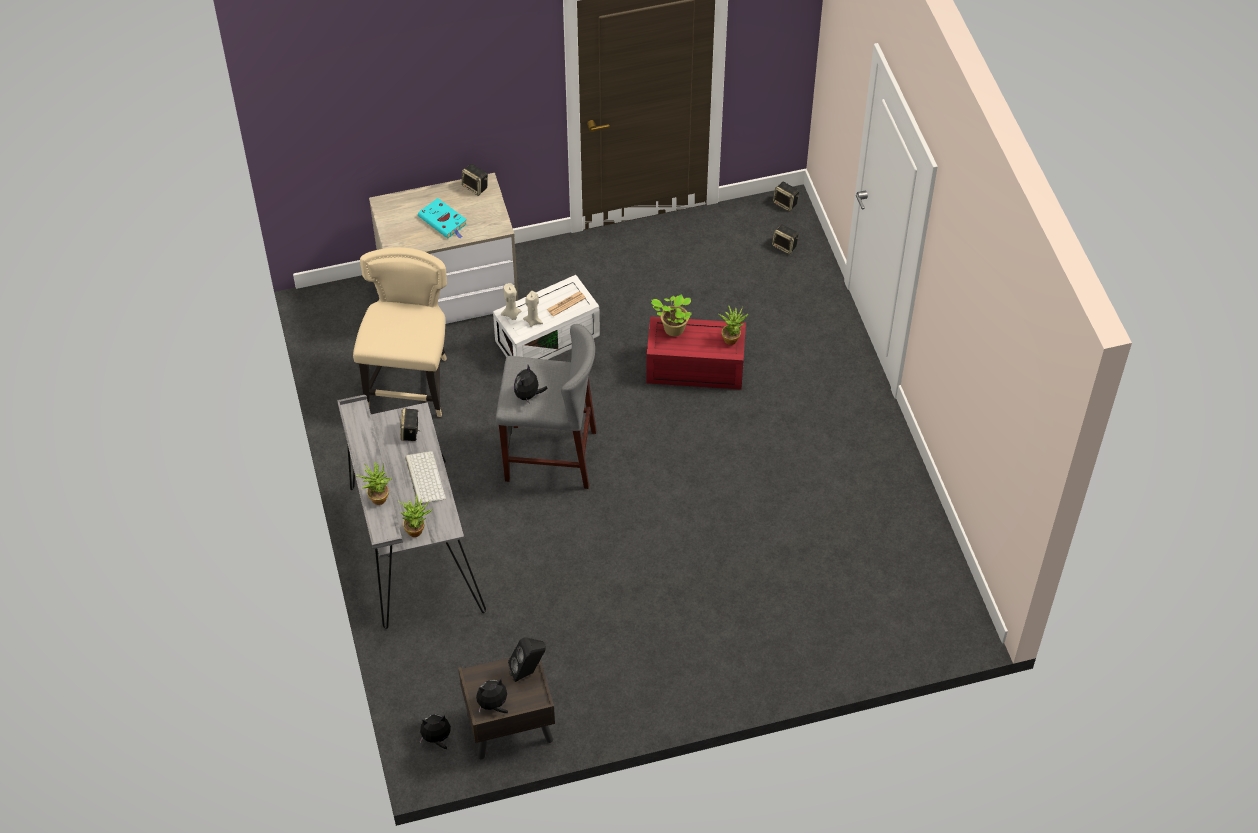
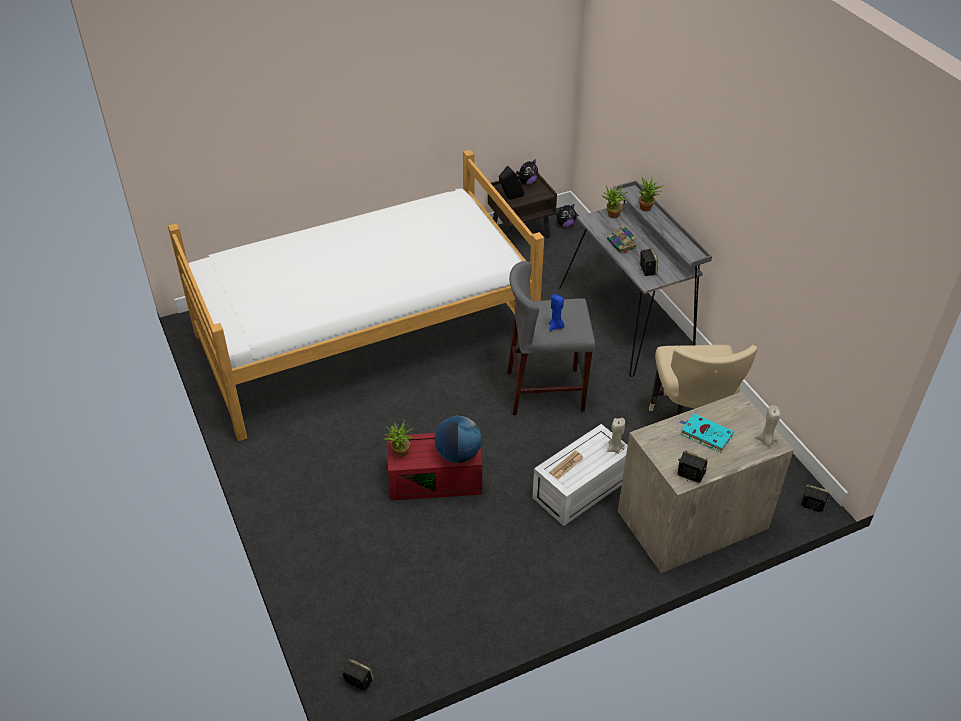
camera: 170 degrees right, 10 degrees down
keyboard [405,451,446,505] -> book [607,225,637,254]
plush toy [514,365,547,404] -> none
beige candle [523,291,543,327] -> beige candle moved to [755,406,781,446]
potted plant [651,294,692,336] -> globe [434,416,482,463]
speaker [772,224,799,254] -> speaker moved to [801,485,829,513]
none -> bed [168,150,544,441]
none -> blue candle [549,294,564,331]

